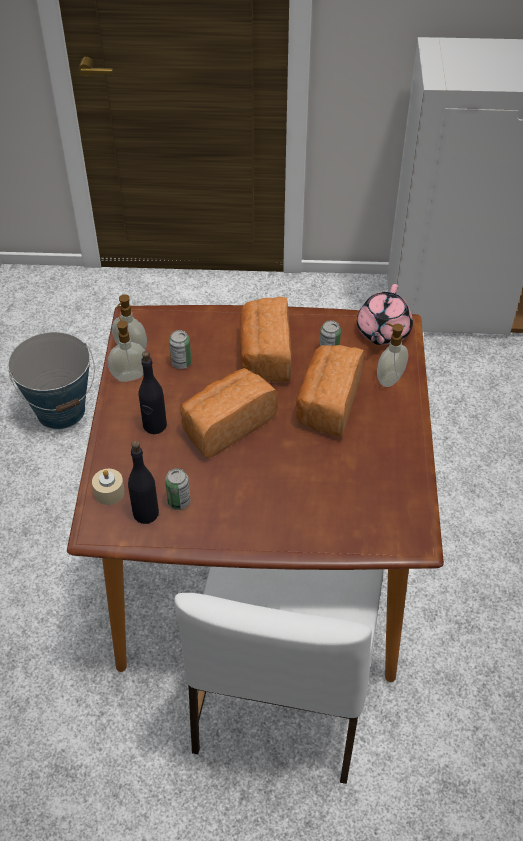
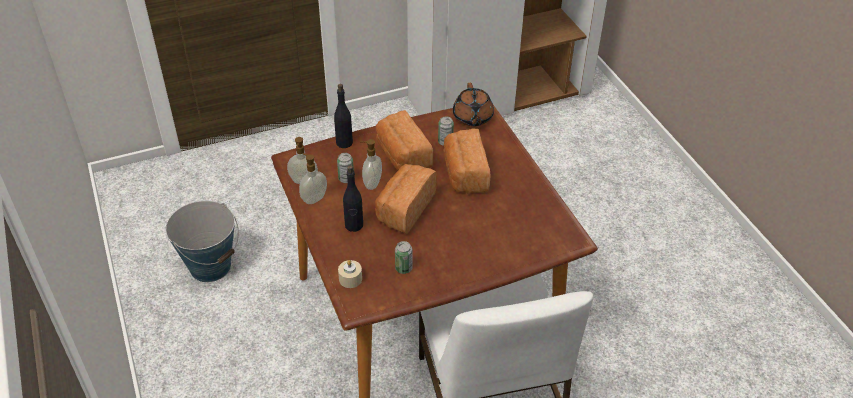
camera: 25 degrees left, 5 degrees down
black bottle [128,441,159,524] -> black bottle moved to [334,84,353,148]
pink teapot [357,284,413,345] -> brown teapot [453,83,494,126]
soap dispenser [377,323,408,387] -> soap dispenser moved to [360,139,382,190]

